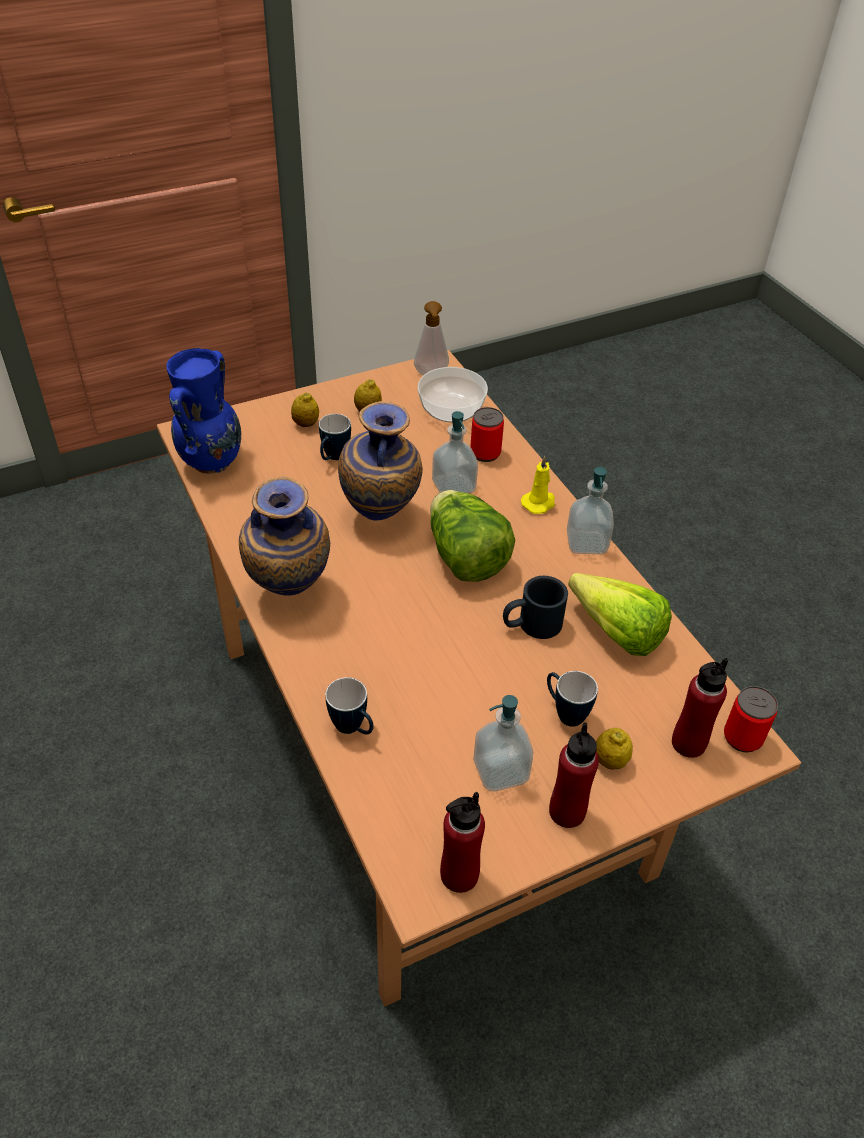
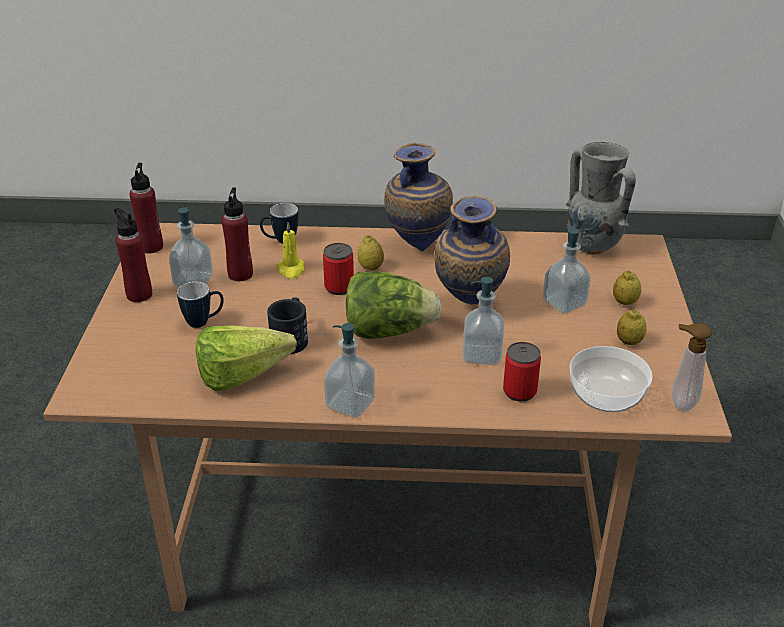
camera: 120 degrees right, 10 degrees down
blue vase [167,348,241,474] -> grey vase [565,142,636,255]
mug [319,414,351,460] -> soap dispenser [543,228,591,314]
yellow candle [521,456,555,514] -> yellow candle moved to [277,222,305,279]
lemon [596,728,633,770] -> lemon moved to [358,235,384,270]
red bottle [672,658,728,758] -> red bottle moved to [222,187,253,281]
can [724,686,778,753] -> can moved to [323,243,354,295]

